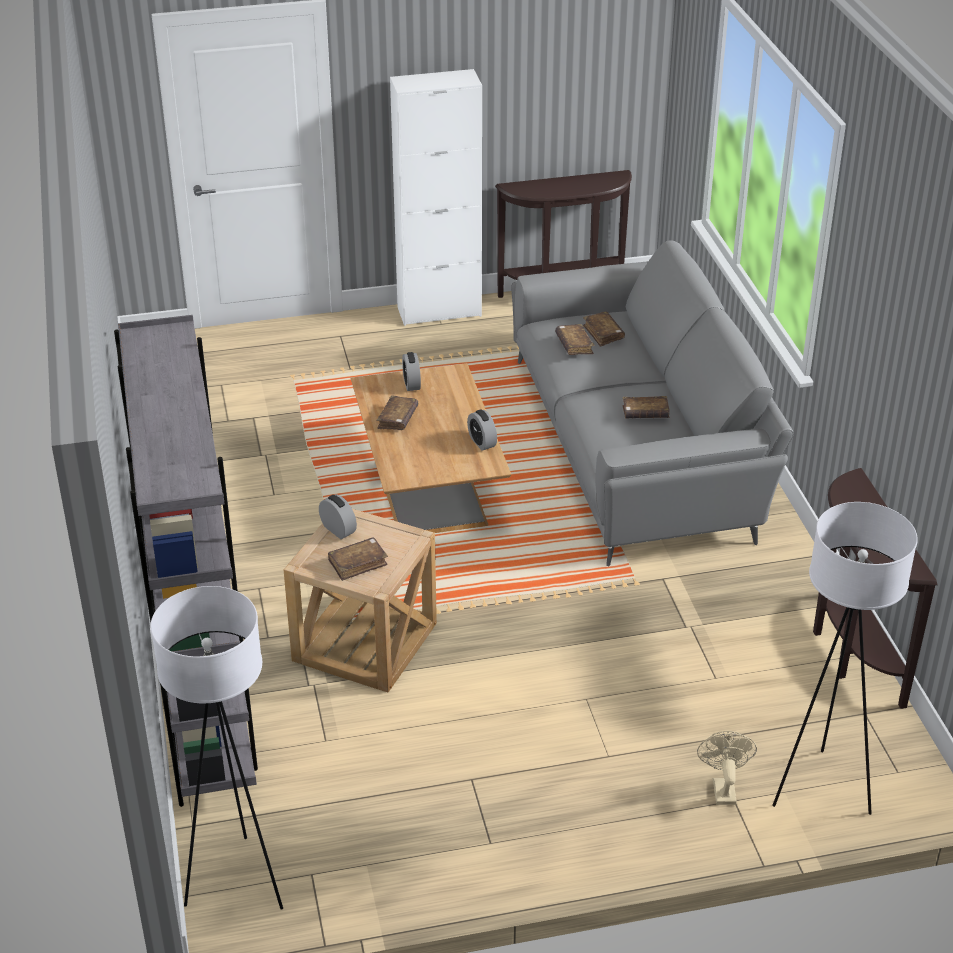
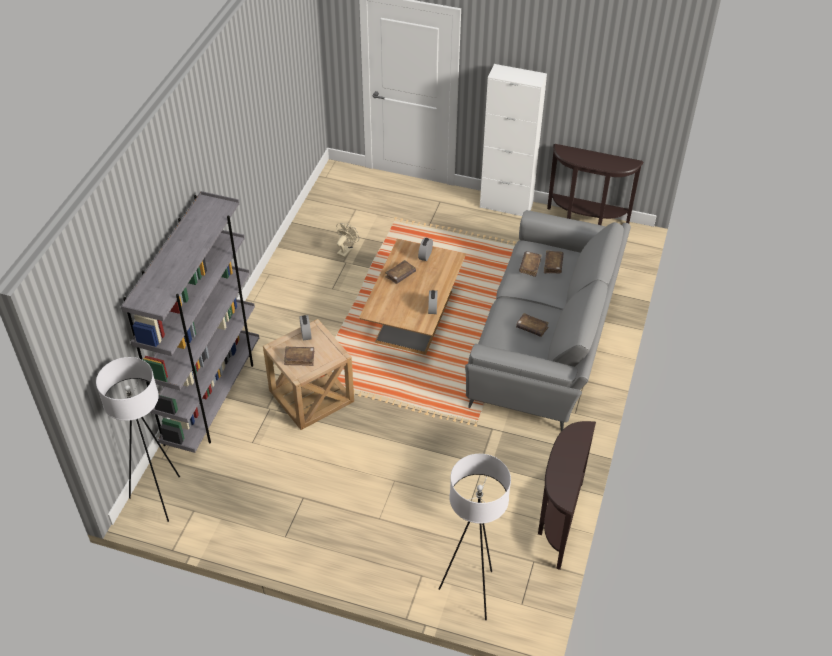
camera: 30 degrees right, 10 degrees up
beige fan [697,731,757,805] -> beige fan moved to [336,223,359,258]

